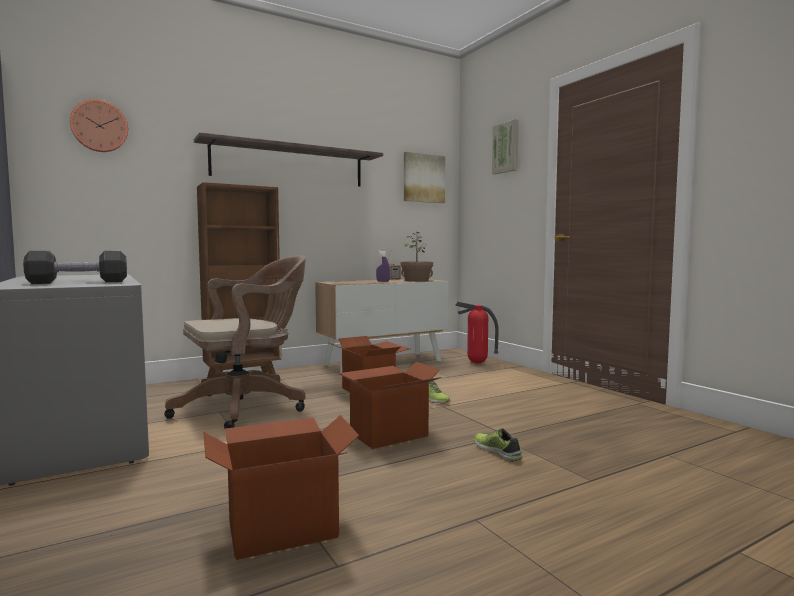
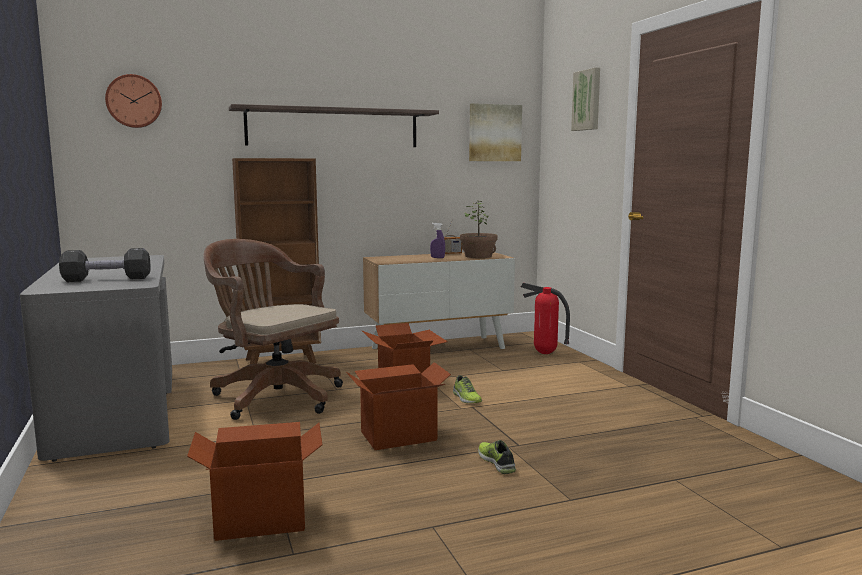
camera: 10 degrees right, 5 degrees up
brown office chair [164,255,306,429] -> brown office chair turned 120 degrees counterclockwise [204,239,343,420]

